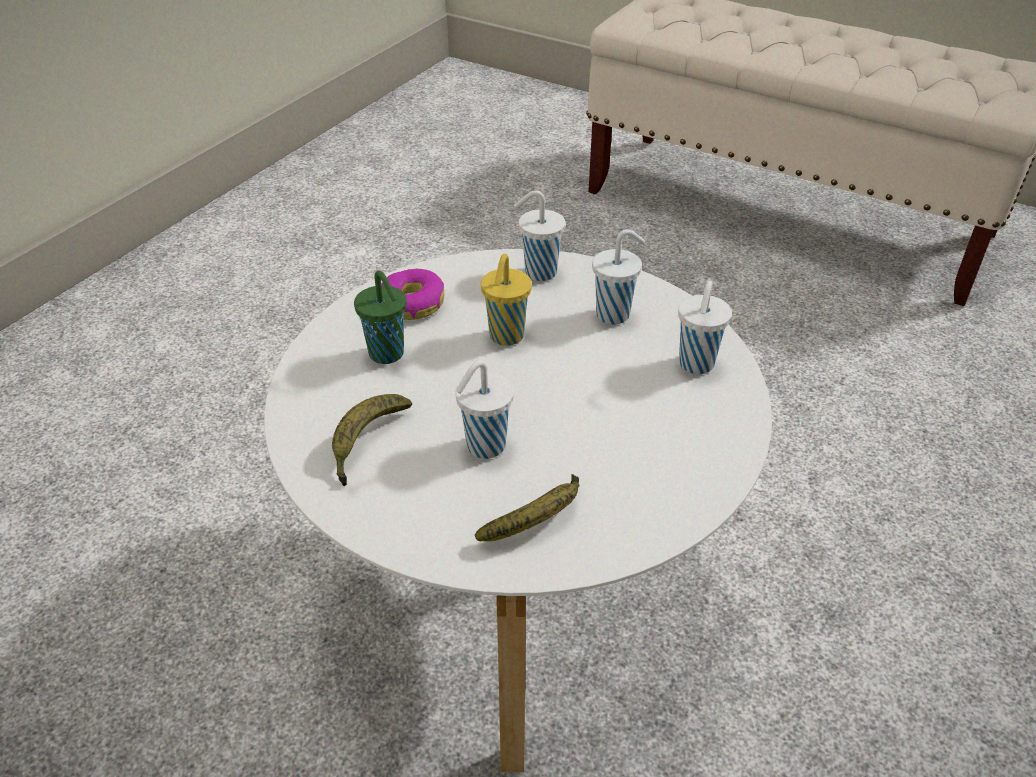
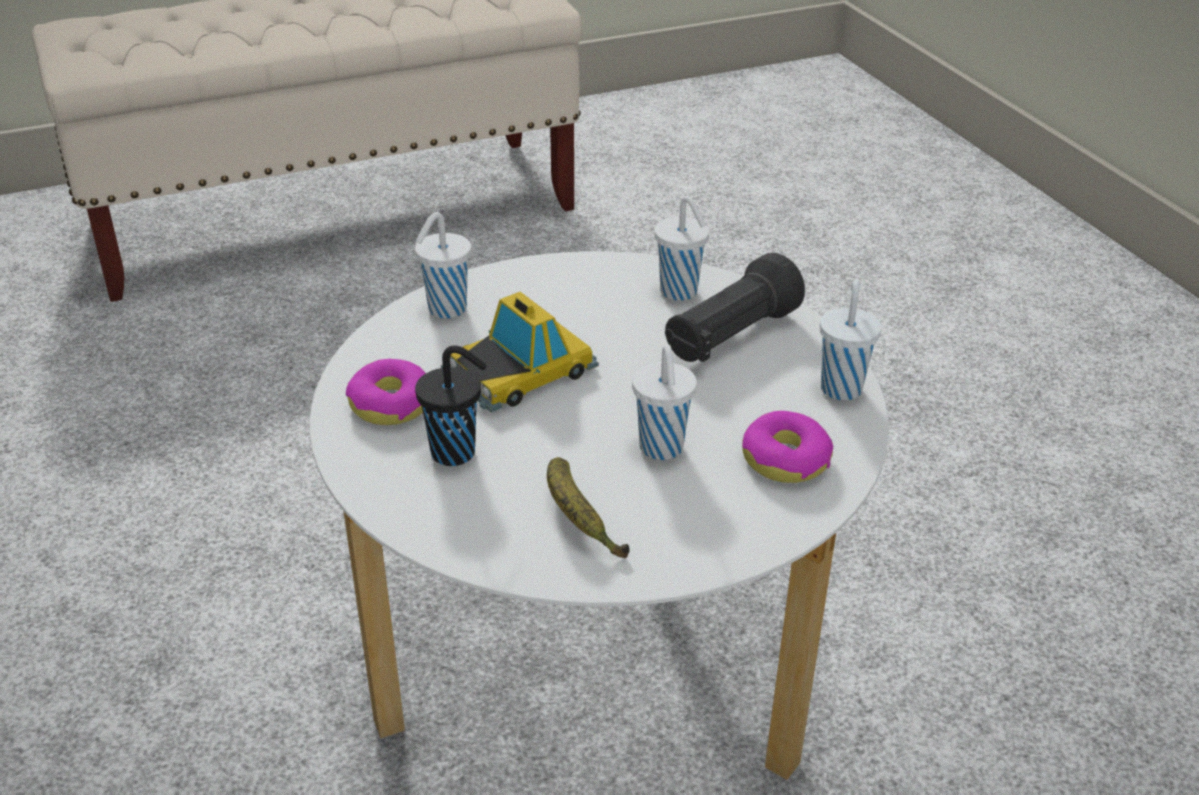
camera: 55 degrees left, 5 degrees down
green cup [354,271,407,364] -> black cup [415,345,487,466]
banana [475,474,580,542] -> donut [742,411,833,483]
yellow cup [481,254,532,346] -> toy car [441,292,599,412]
white cup [592,229,645,325] -> white cup moved to [820,280,882,400]
none -> black flashlight [665,253,805,362]

